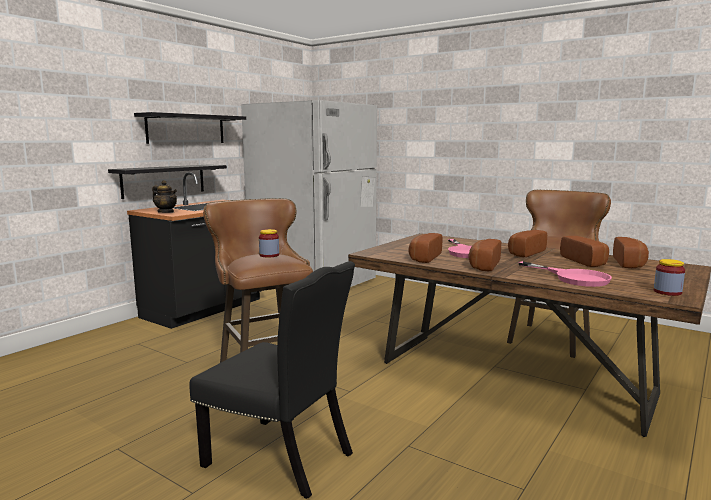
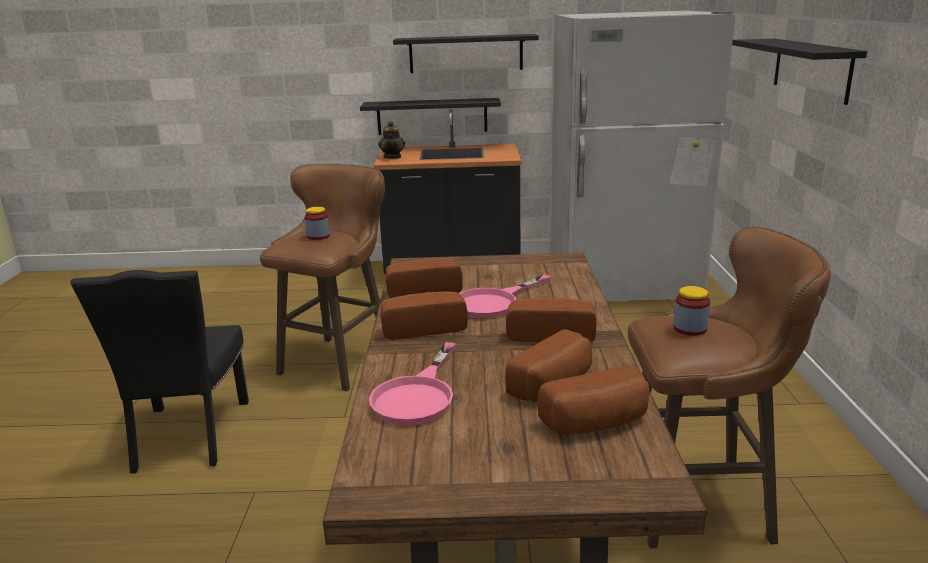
camera: 55 degrees right, 10 degrees up
jar [654,259,685,296] -> jar moved to [674,286,710,336]
none -> black shelf [732,38,867,105]

